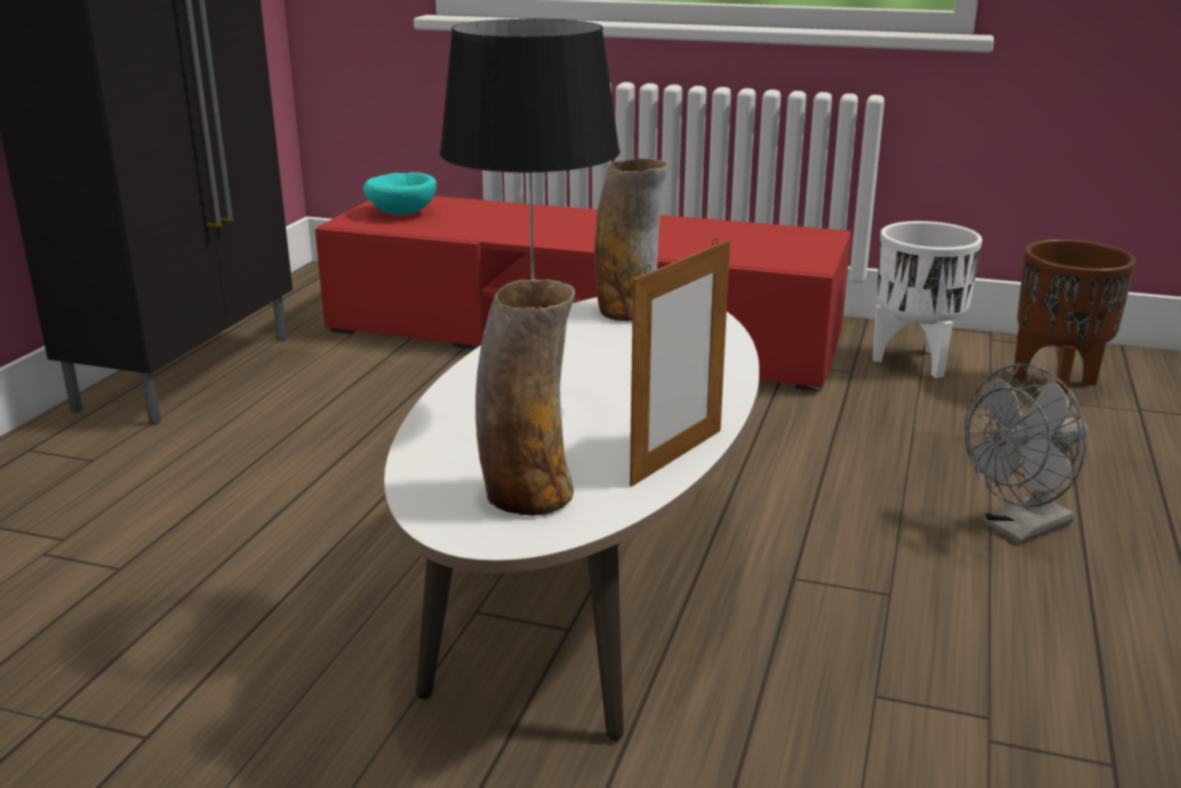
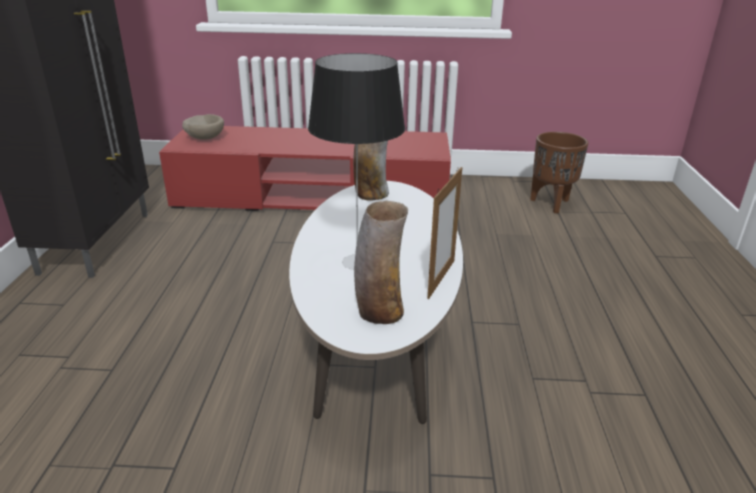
camera: 15 degrees left, 5 degrees up
turquoise bowl [363,172,437,215] -> beige bowl [182,114,224,140]
white planter [873,221,982,378] -> none
grey fan [965,364,1088,544] -> none

